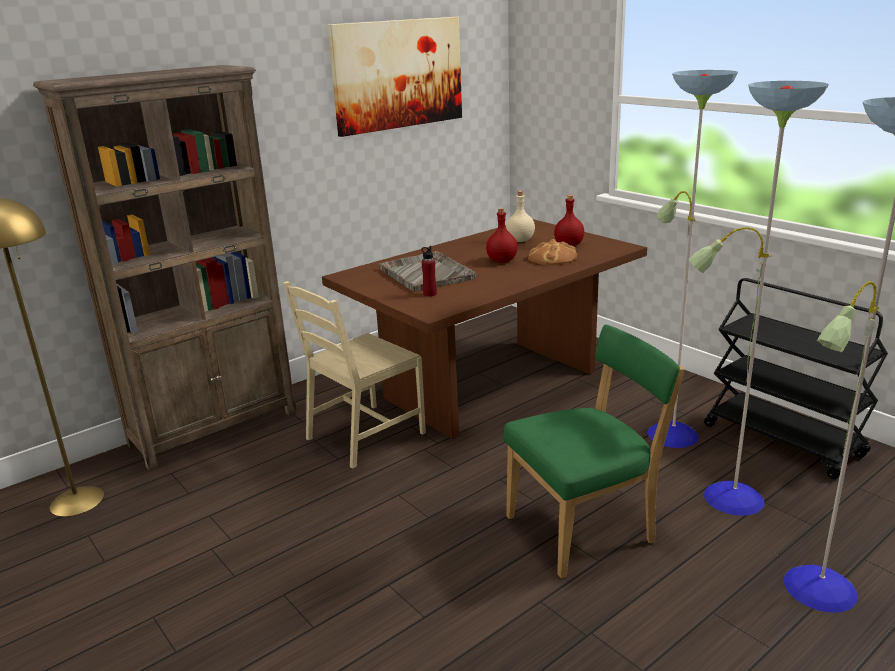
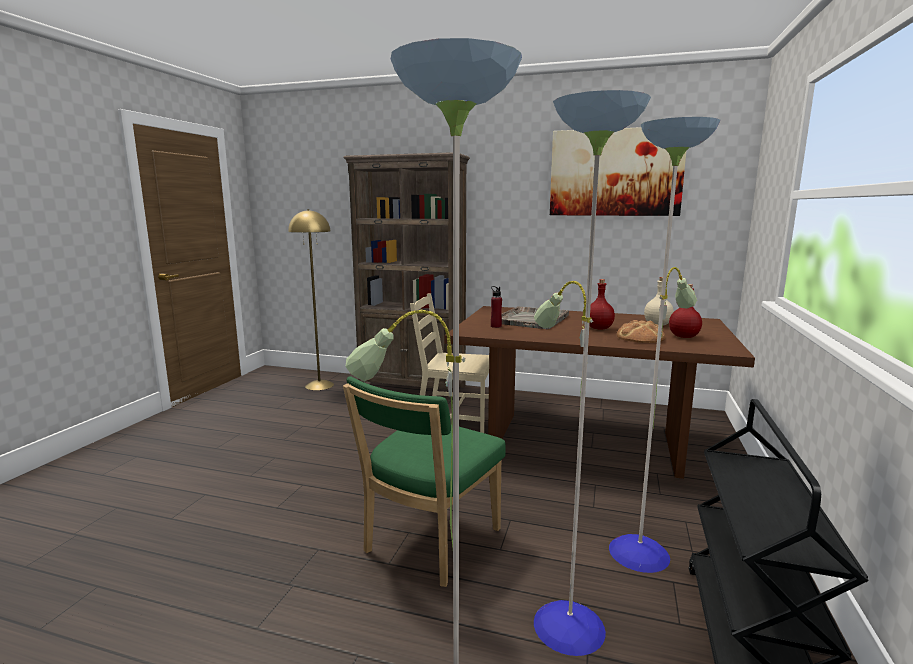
camera: 55 degrees right, 10 degrees down
green chair [503,325,685,578] -> green chair turned 90 degrees clockwise [343,376,506,587]

